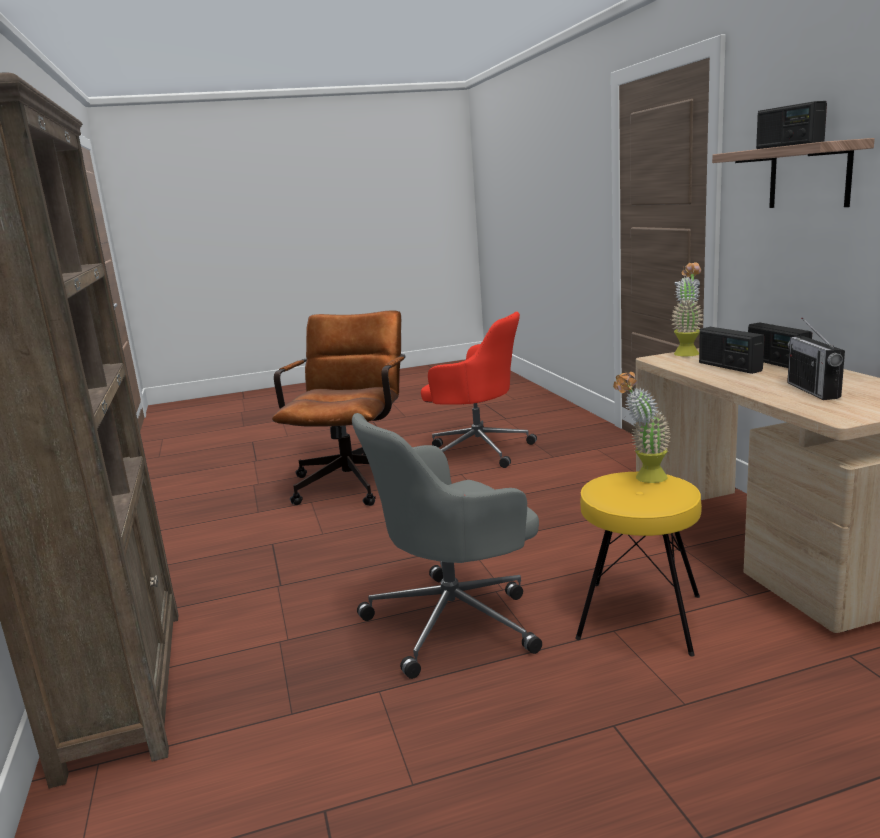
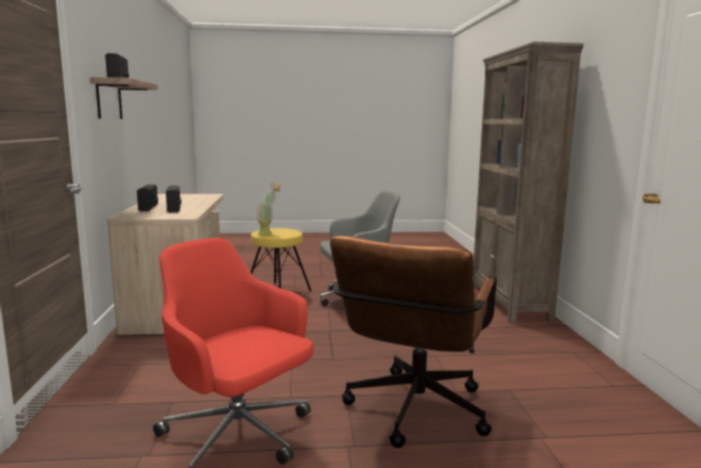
camera: 170 degrees left, 5 degrees down
potted plant [671,262,703,356] -> none
radio [787,318,845,400] -> none

